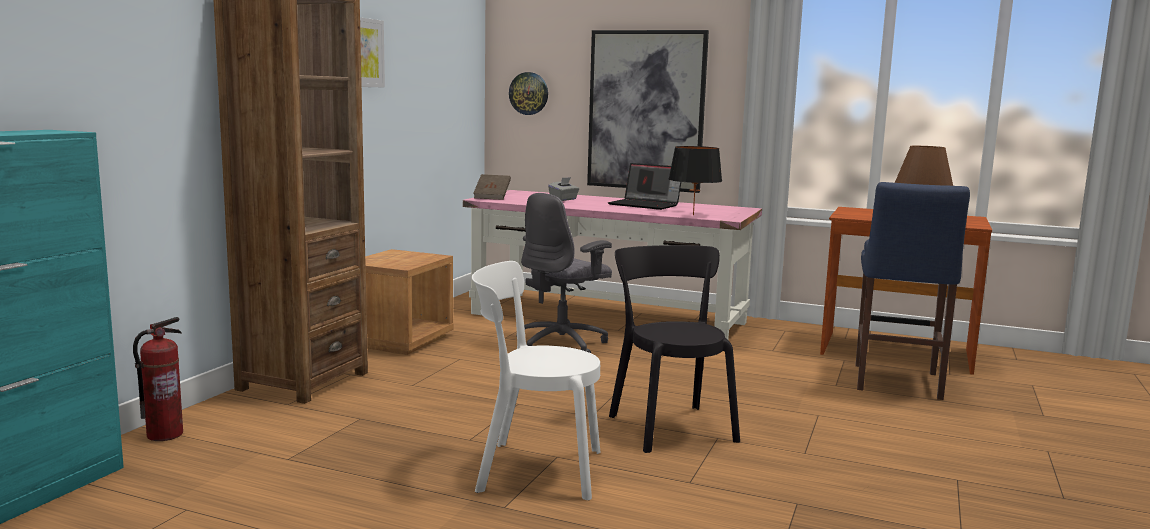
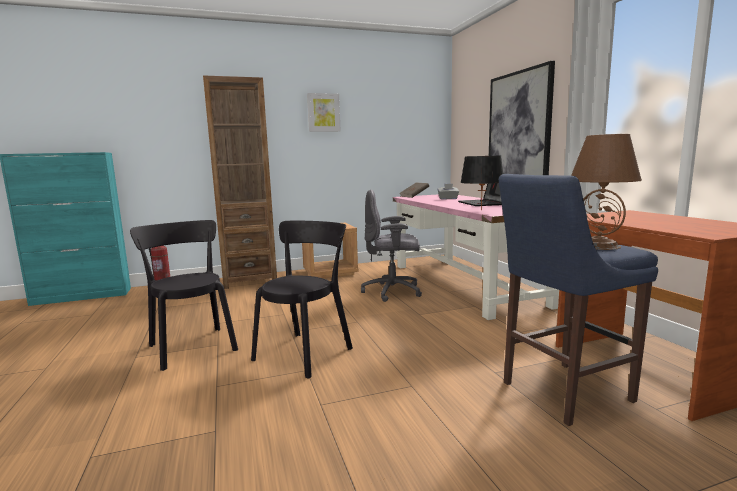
camera: 50 degrees right, 0 degrees up
white chair [472,261,600,500] -> black chair [130,220,238,371]
wall clock [509,72,548,115] -> none

